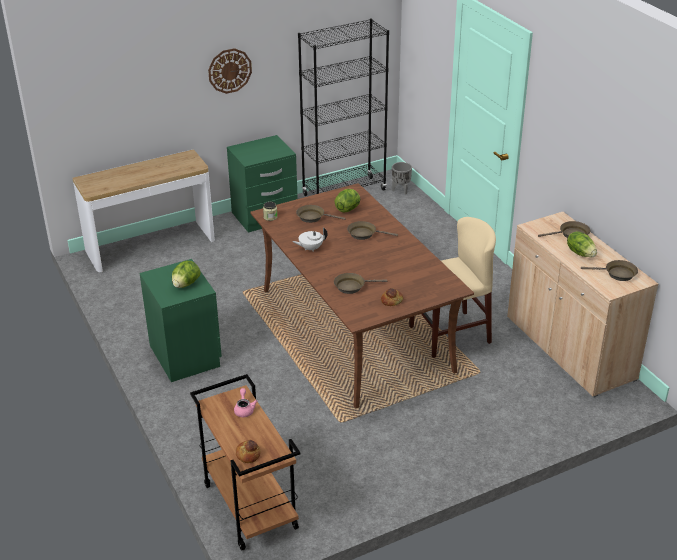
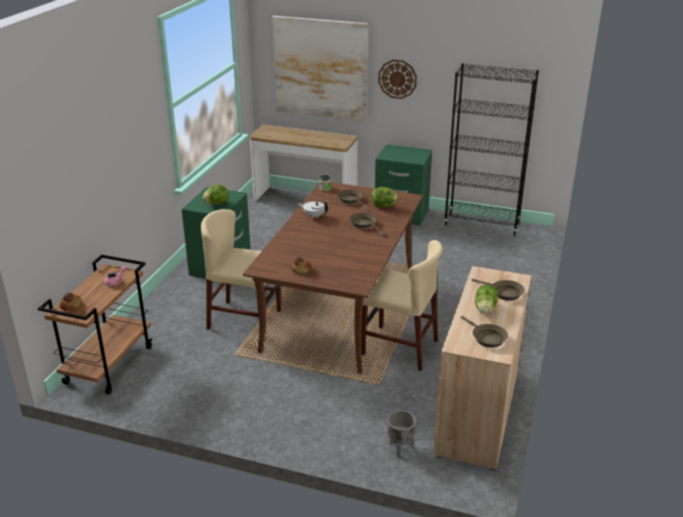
camera: 45 degrees right, 5 degrees down
brown frying pan [334,273,387,294] -> none
grey planter [392,162,412,195] -> grey planter moved to [387,410,416,458]
none -> beige chair [201,209,281,330]
none -> picture [272,16,368,121]

